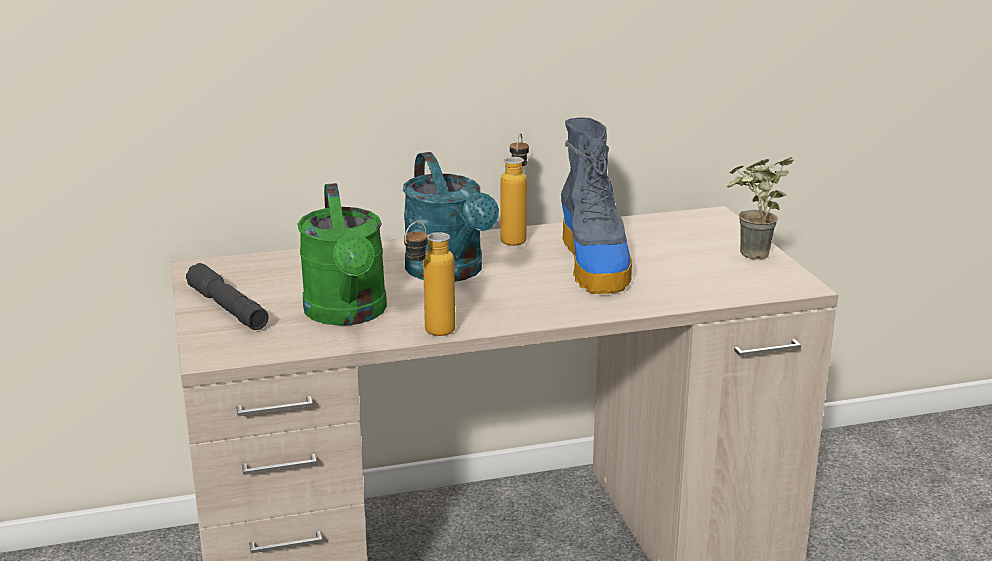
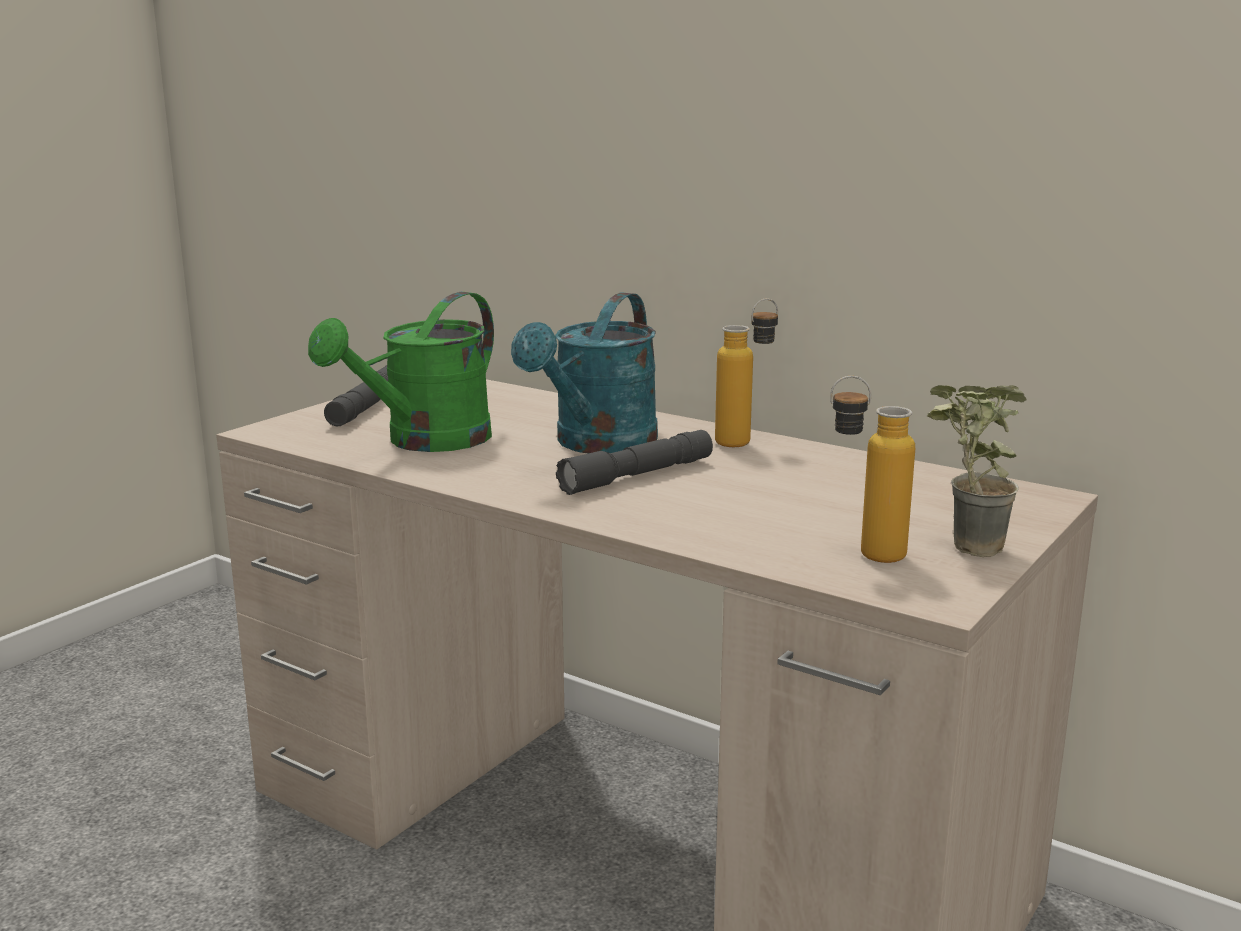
camera: 50 degrees right, 5 degrees down
bottle [404,221,455,336] -> bottle moved to [830,376,915,563]
boot [561,117,632,294] -> none
none -> grey flashlight [556,430,713,495]

